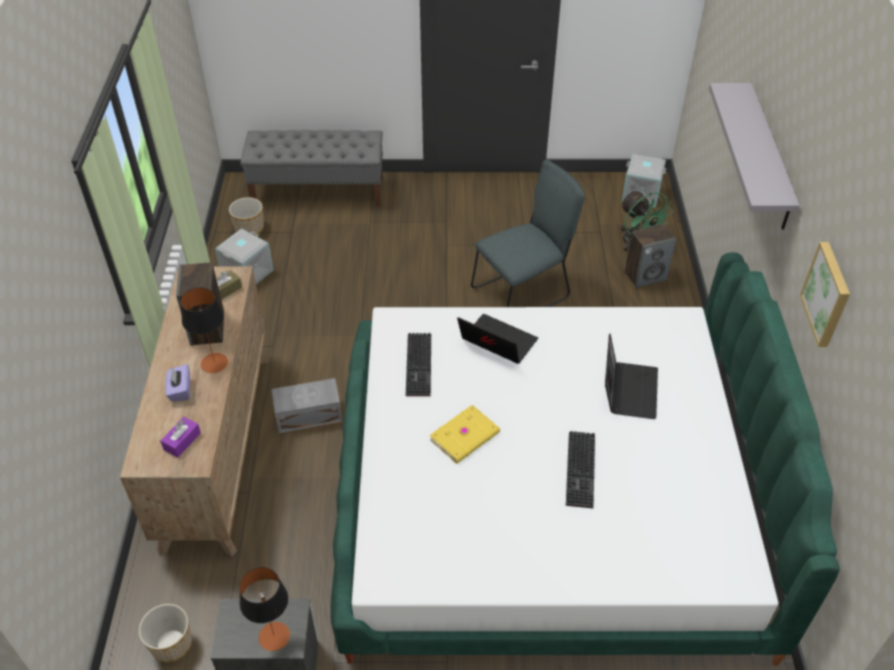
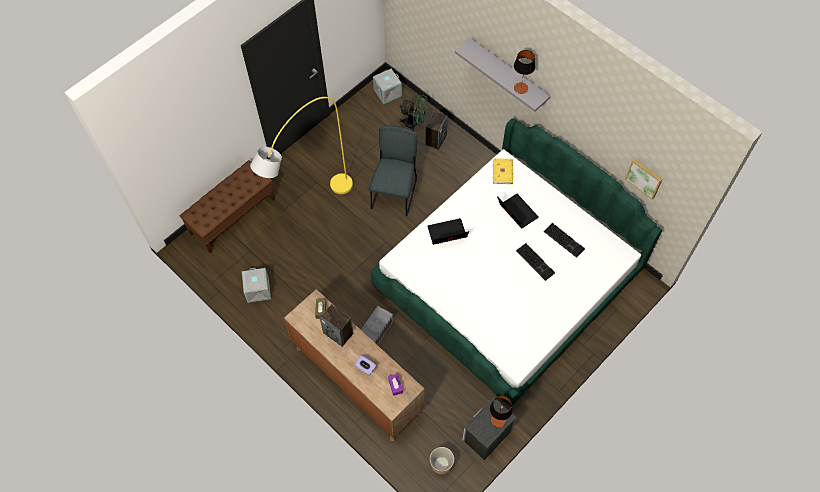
camera: 45 degrees left, 15 degrees up
table lamp [180,287,228,373] -> table lamp moved to [514,50,536,94]
planter [229,197,264,236] -> none
grey bench [240,130,383,207] -> brown bench [180,160,275,254]
keyboard [406,333,431,396] -> keyboard moved to [544,223,585,258]
yellow book [430,405,500,464] -> yellow book moved to [493,158,513,184]
picture [800,242,850,347] -> picture moved to [625,159,663,199]
none -> yellow floor lamp [250,97,353,194]

